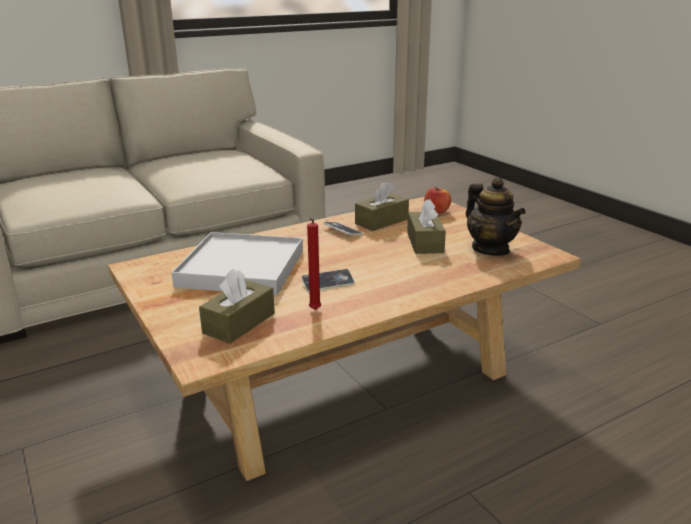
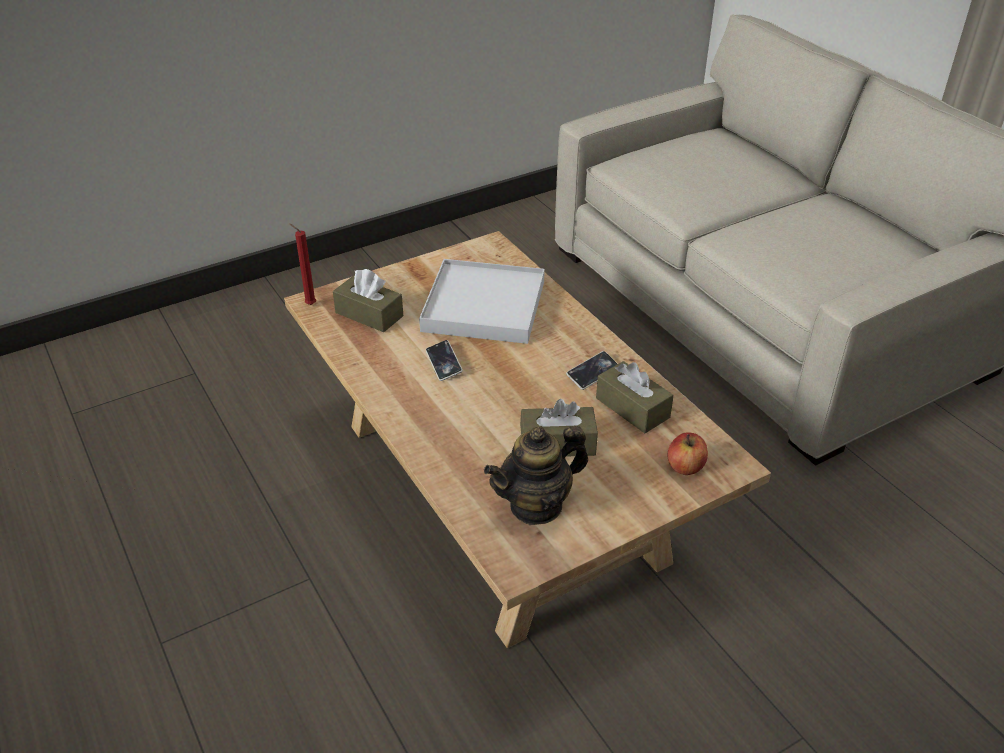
camera: 90 degrees right, 15 degrees up
red candle [307,218,321,310] -> red candle moved to [289,223,316,305]

